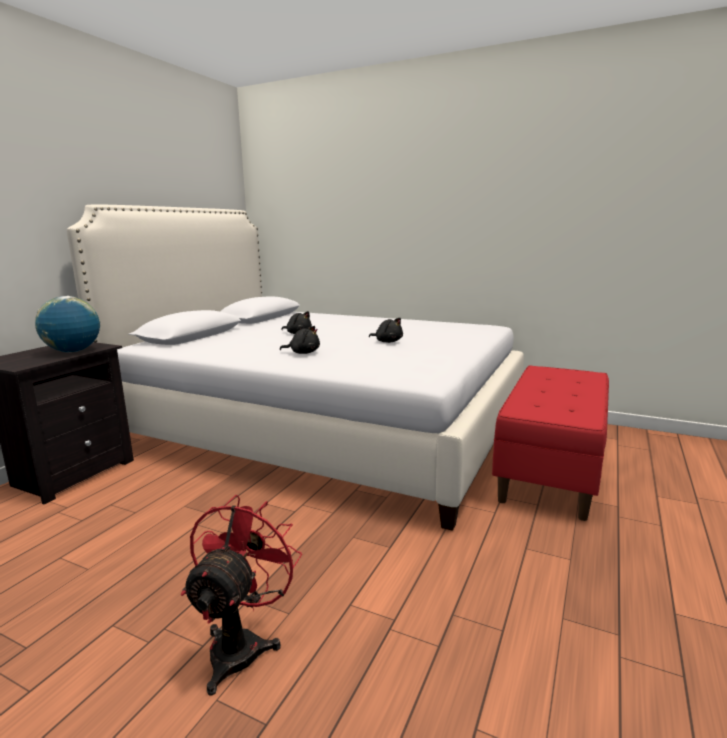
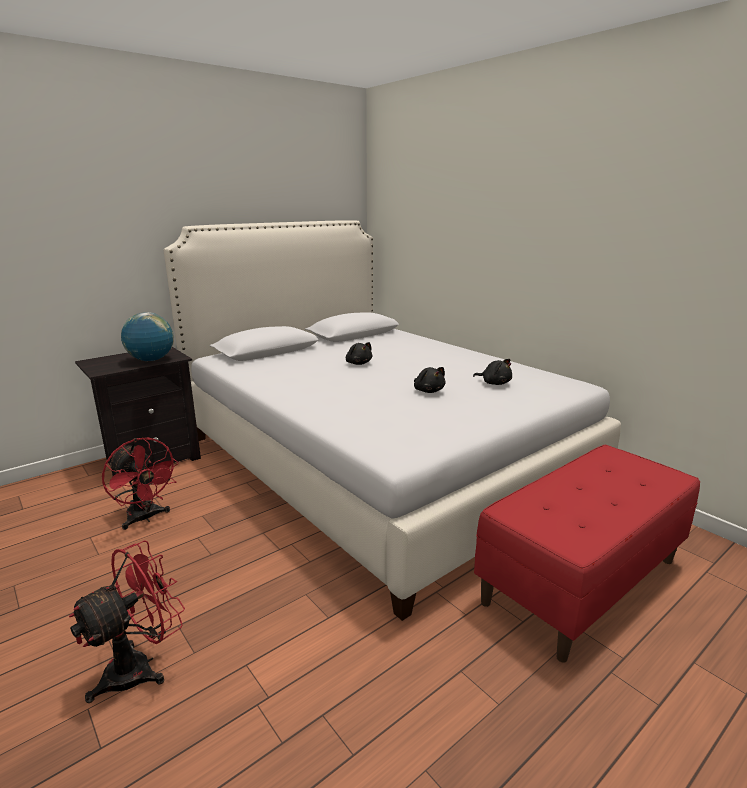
camera: 25 degrees right, 5 degrees up
black plush toy [280,326,320,354] -> black plush toy moved to [473,359,512,385]
none -> red fan [102,438,179,530]

